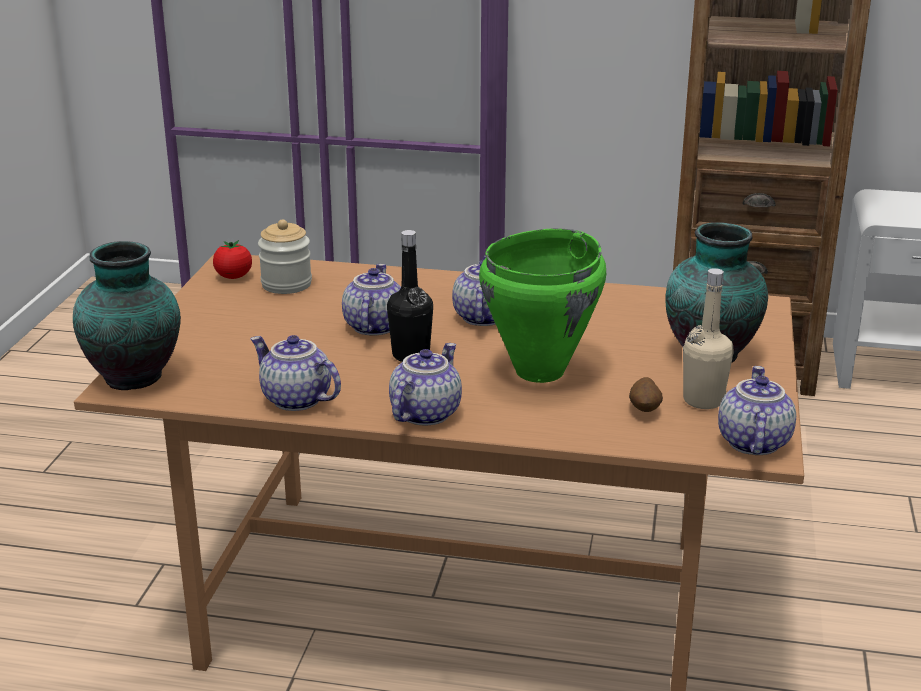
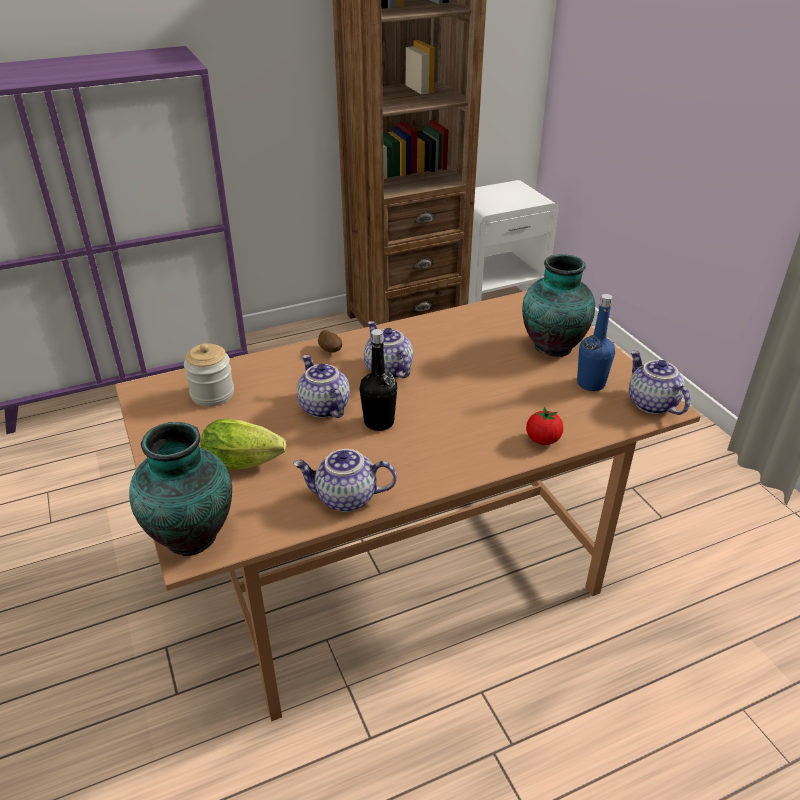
camera: 35 degrees left, 10 degrees up
tomato [213,240,252,279] -> tomato moved to [526,407,563,445]
teapot [389,343,462,426] -> none
green cooking pot [479,229,606,383] -> none
potato [629,377,663,412] -> potato moved to [318,330,342,353]
beige bottle [683,268,734,409] -> blue bottle [577,294,615,391]
none -> lettuce [201,419,286,470]

